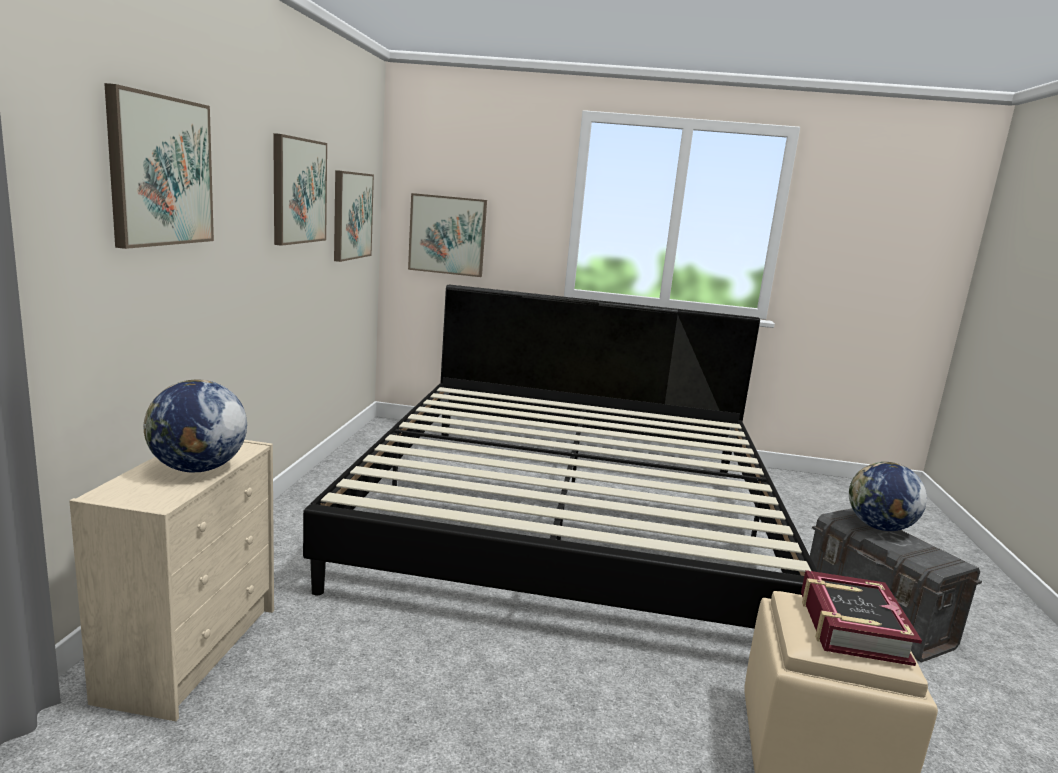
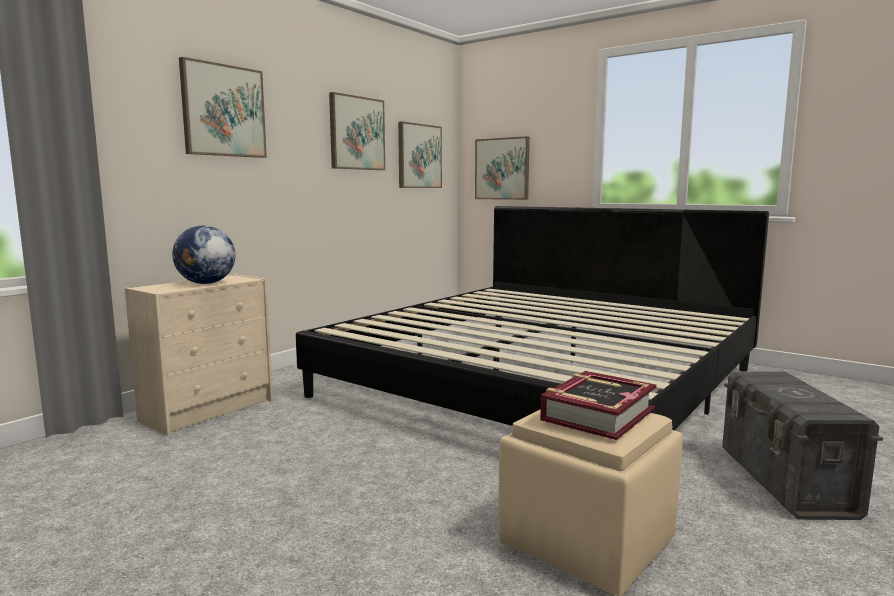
camera: 30 degrees right, 5 degrees down
globe [849,462,927,531] -> none

